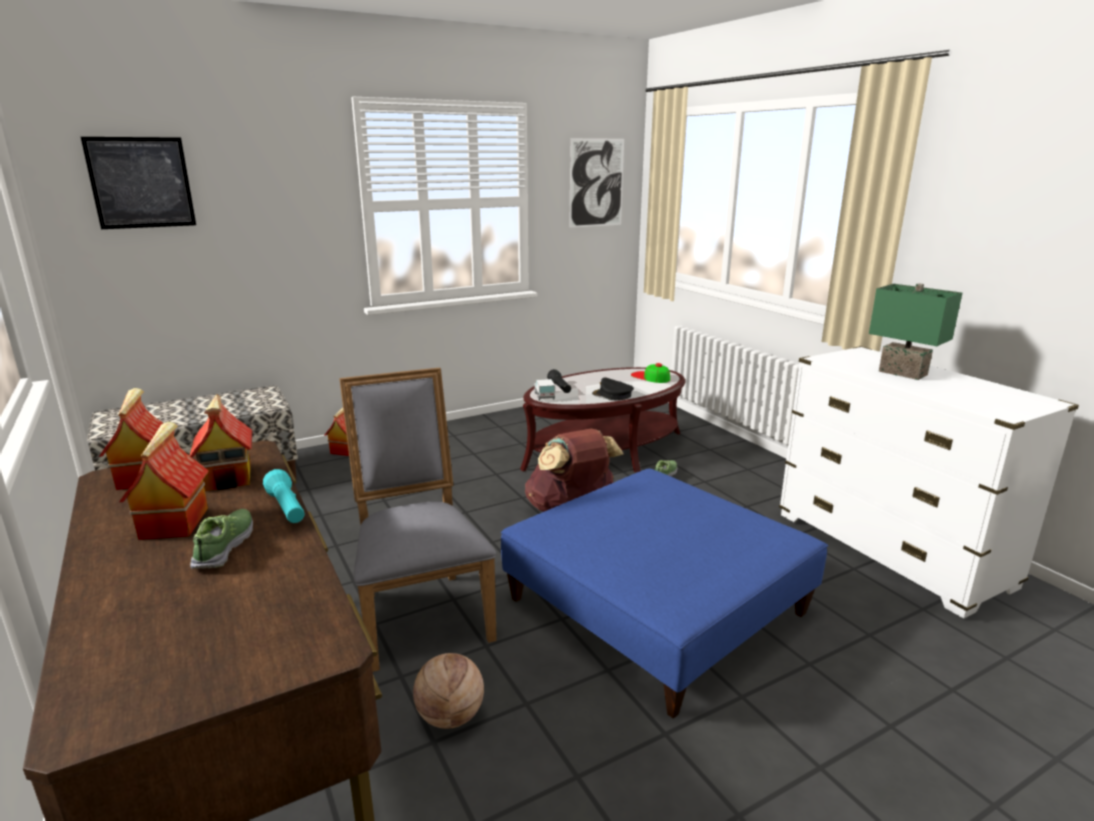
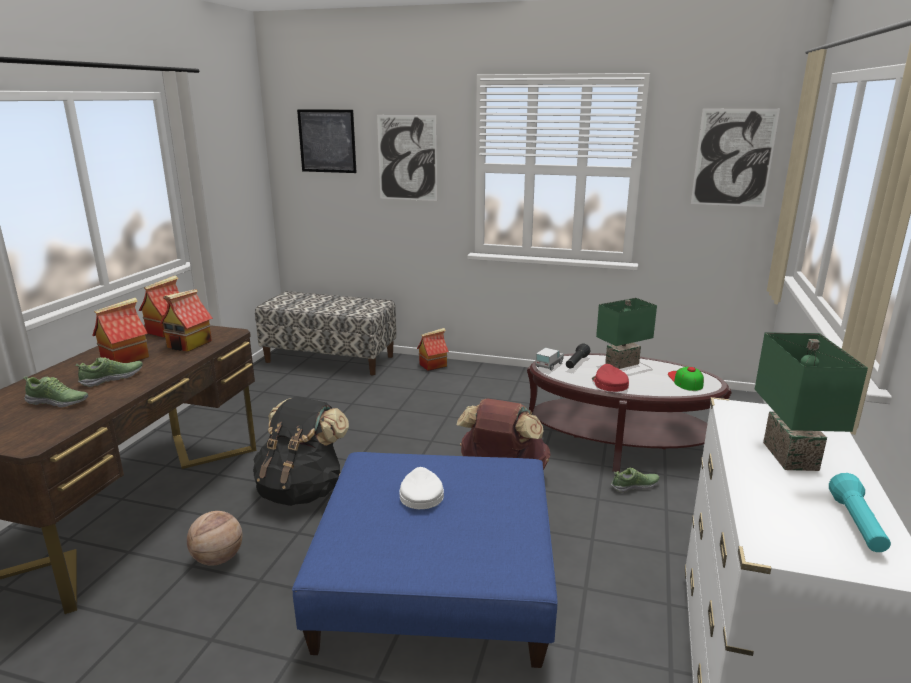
camera: 45 degrees right, 0 degrees up
turquoise flashlight [263,469,305,523] -> turquoise flashlight moved to [829,473,891,552]
grey chair [339,367,497,672] -> black backpack [253,396,349,506]
black cap [592,377,634,400] -> red cap [592,364,629,392]
none -> shoe [24,376,88,407]
none -> picture [377,115,437,201]
none -> white cap [400,467,444,509]
none -> green table lamp [596,298,657,369]

